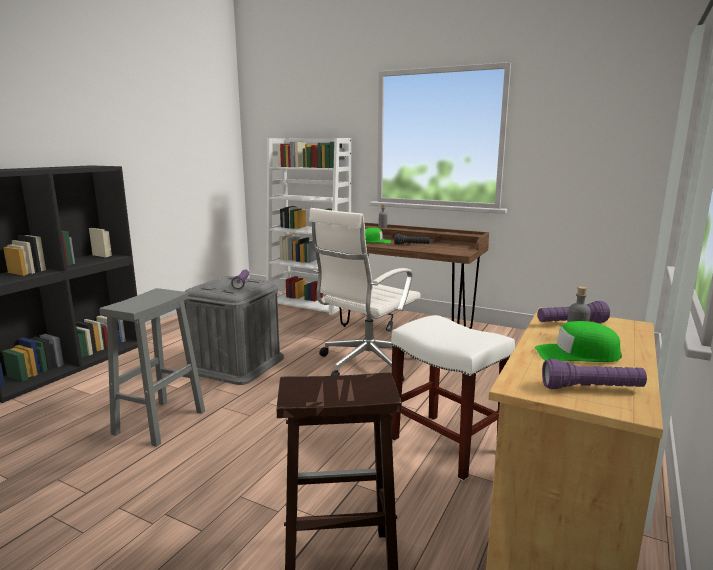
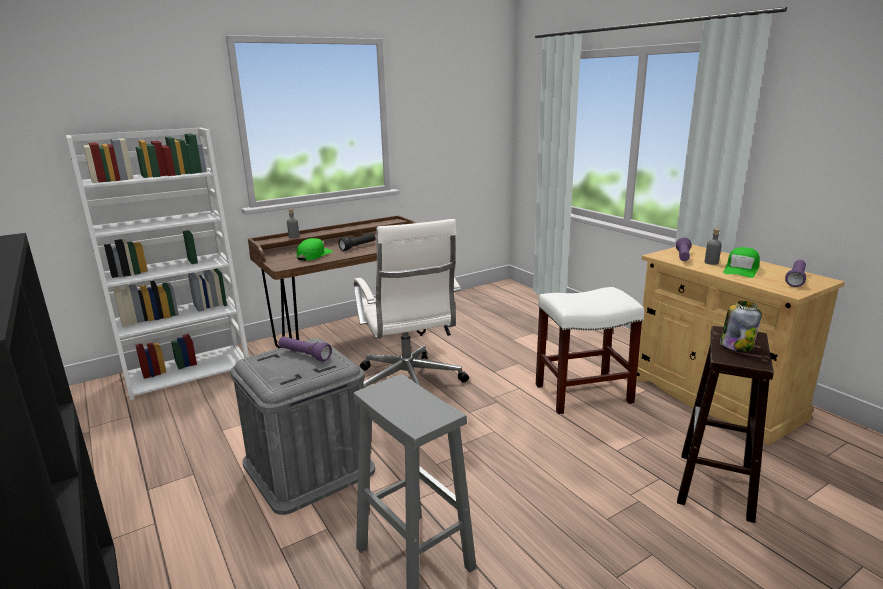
camera: 60 degrees left, 5 degrees up
none -> jar [720,301,762,352]

